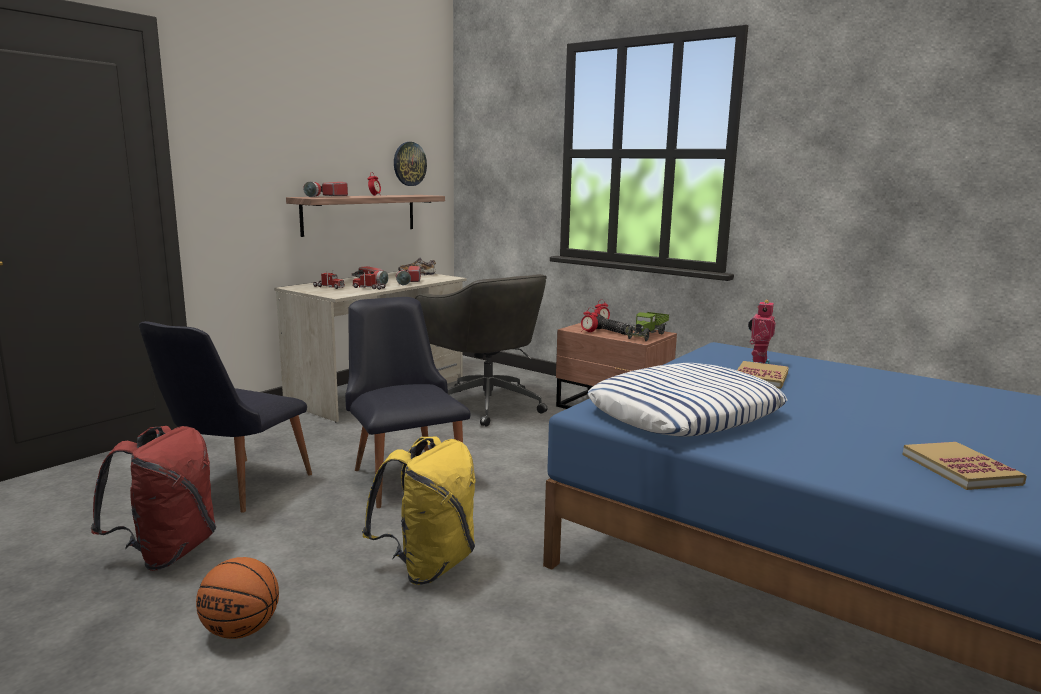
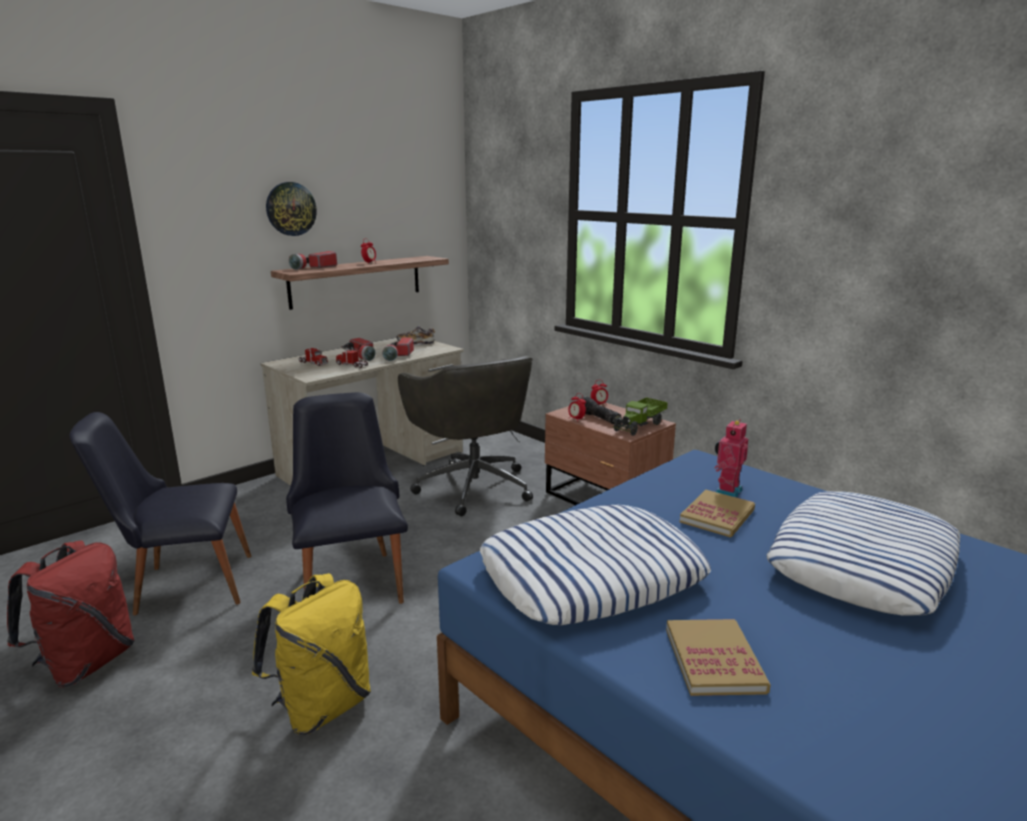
camera: 10 degrees right, 5 degrees up
black chair [139,321,312,513] -> black chair turned 45 degrees clockwise [70,412,251,615]
basketball [196,557,279,639] -> none
wall clock [394,142,427,186] -> wall clock moved to [266,182,317,236]
book [902,442,1027,490] -> book moved to [666,619,771,696]
none -> pillow [766,491,960,616]

